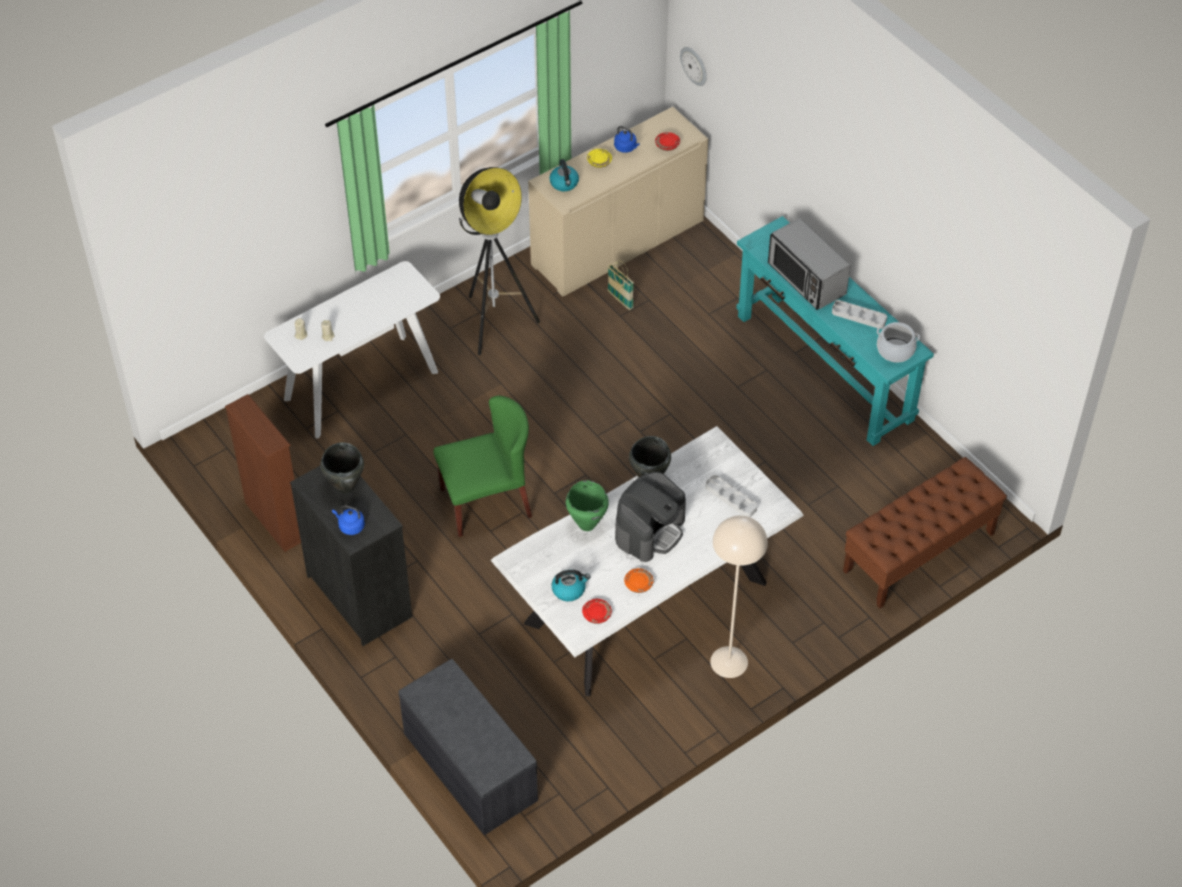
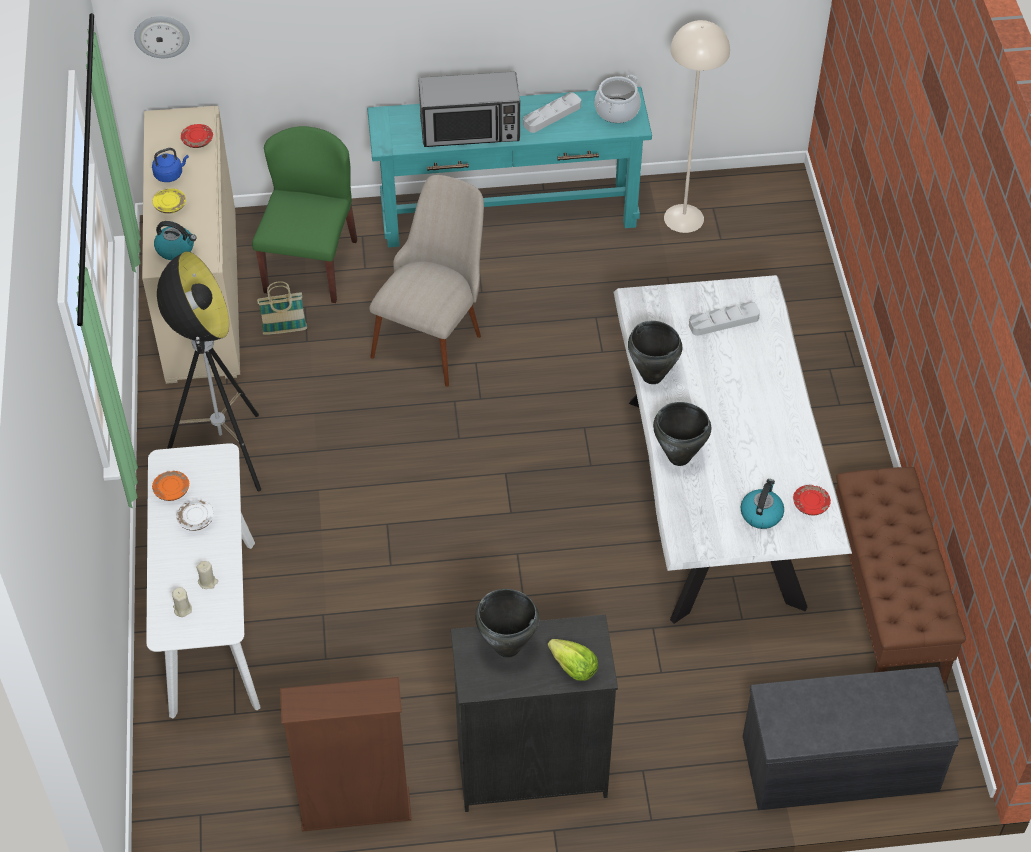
camera: 60 degrees left, 0 degrees up
blue kettle [332,505,365,535] -> lettuce [548,639,598,681]
green chair [433,396,532,537] -> green chair moved to [252,126,357,303]
green cooking pot [566,480,609,531] -> black cooking pot [653,402,711,466]
coffee machine [615,472,686,562] -> none
orange plate [624,568,654,593] -> orange plate moved to [152,471,189,501]
beige floor lamp [710,515,768,678] -> beige floor lamp moved to [664,20,730,233]
brown bench [843,457,1007,608] -> brown bench moved to [836,467,966,683]
none -> white plate [177,500,214,531]
none -> beige chair [369,175,484,387]

